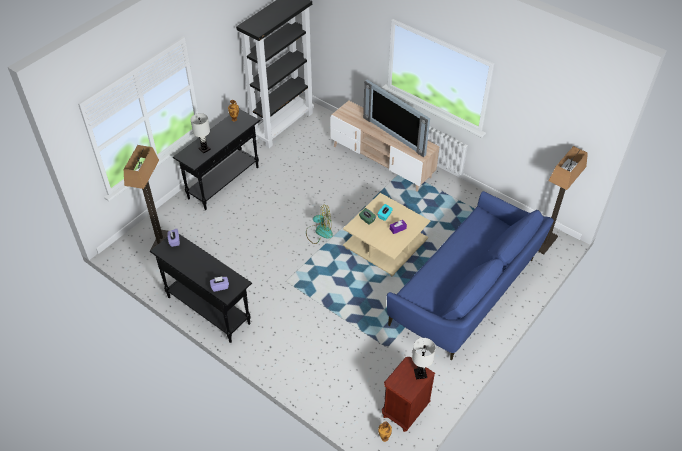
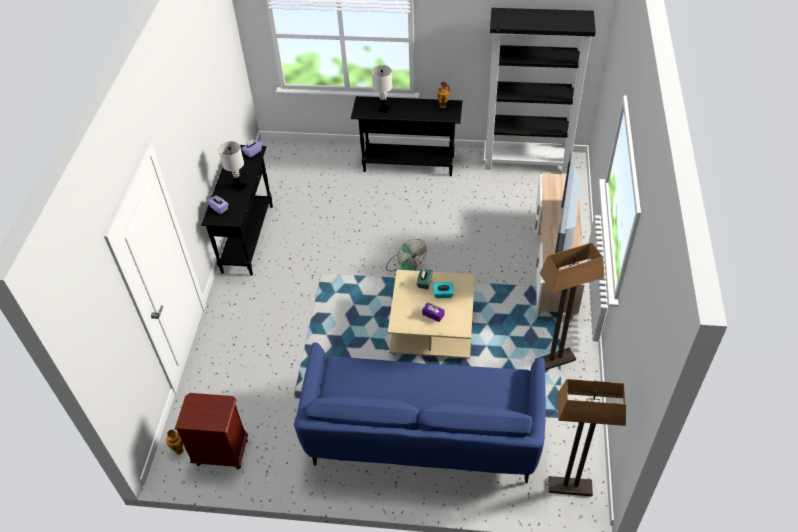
camera: 60 degrees right, 0 degrees up
floor lamp [124,145,168,251] -> floor lamp moved to [535,242,604,370]
white table lamp [412,338,436,380] -> white table lamp moved to [219,141,246,192]

